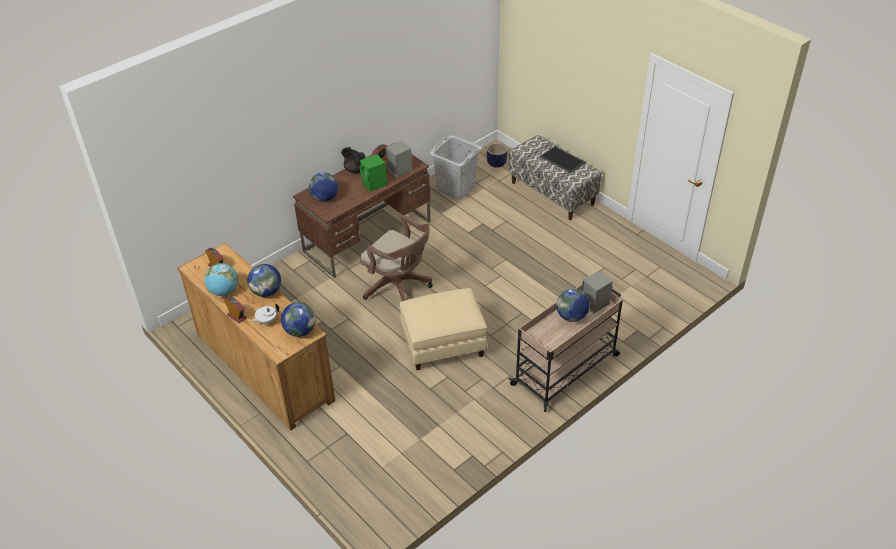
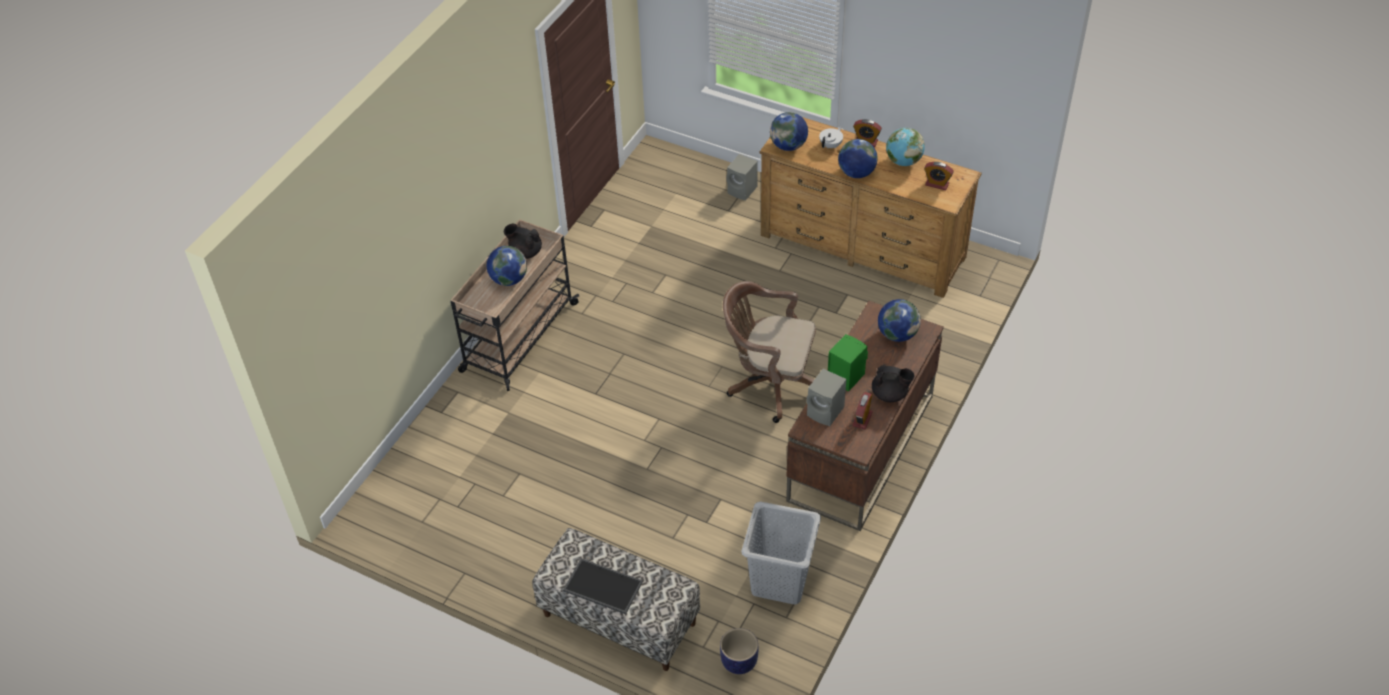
camera: 160 degrees right, 5 degrees up
beige ottoman [400,288,487,370] -> none
grey speaker [582,271,613,314] -> grey speaker moved to [726,154,758,200]
none -> black teapot [504,224,542,259]

